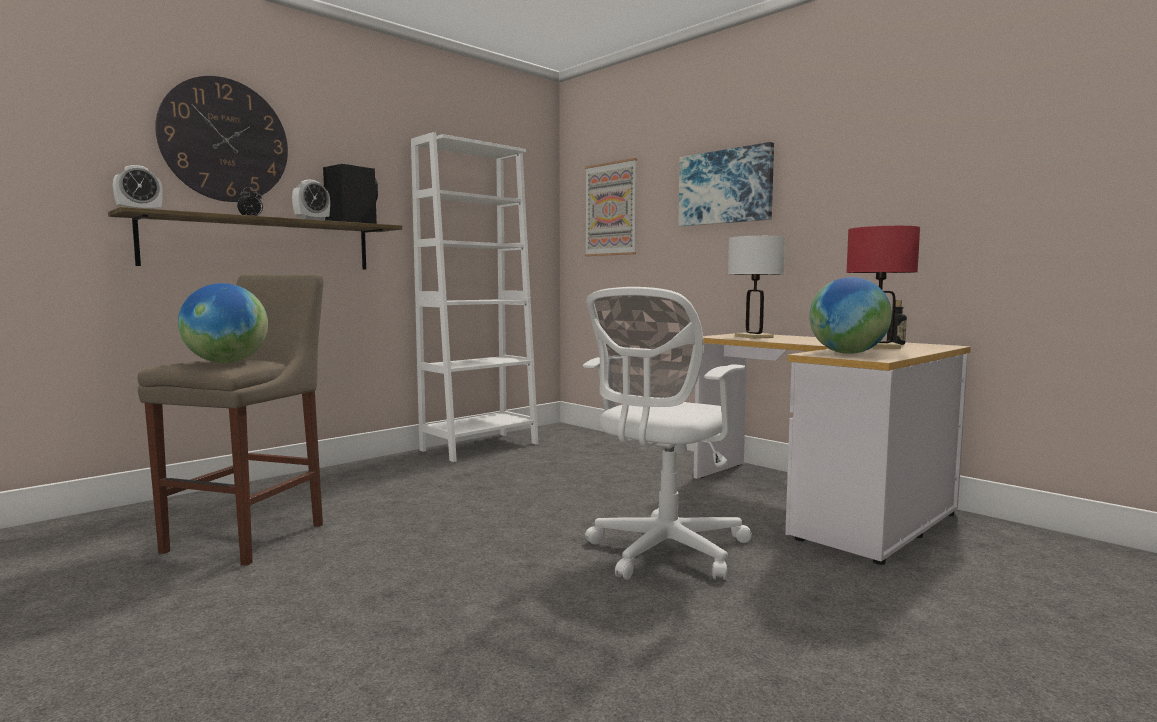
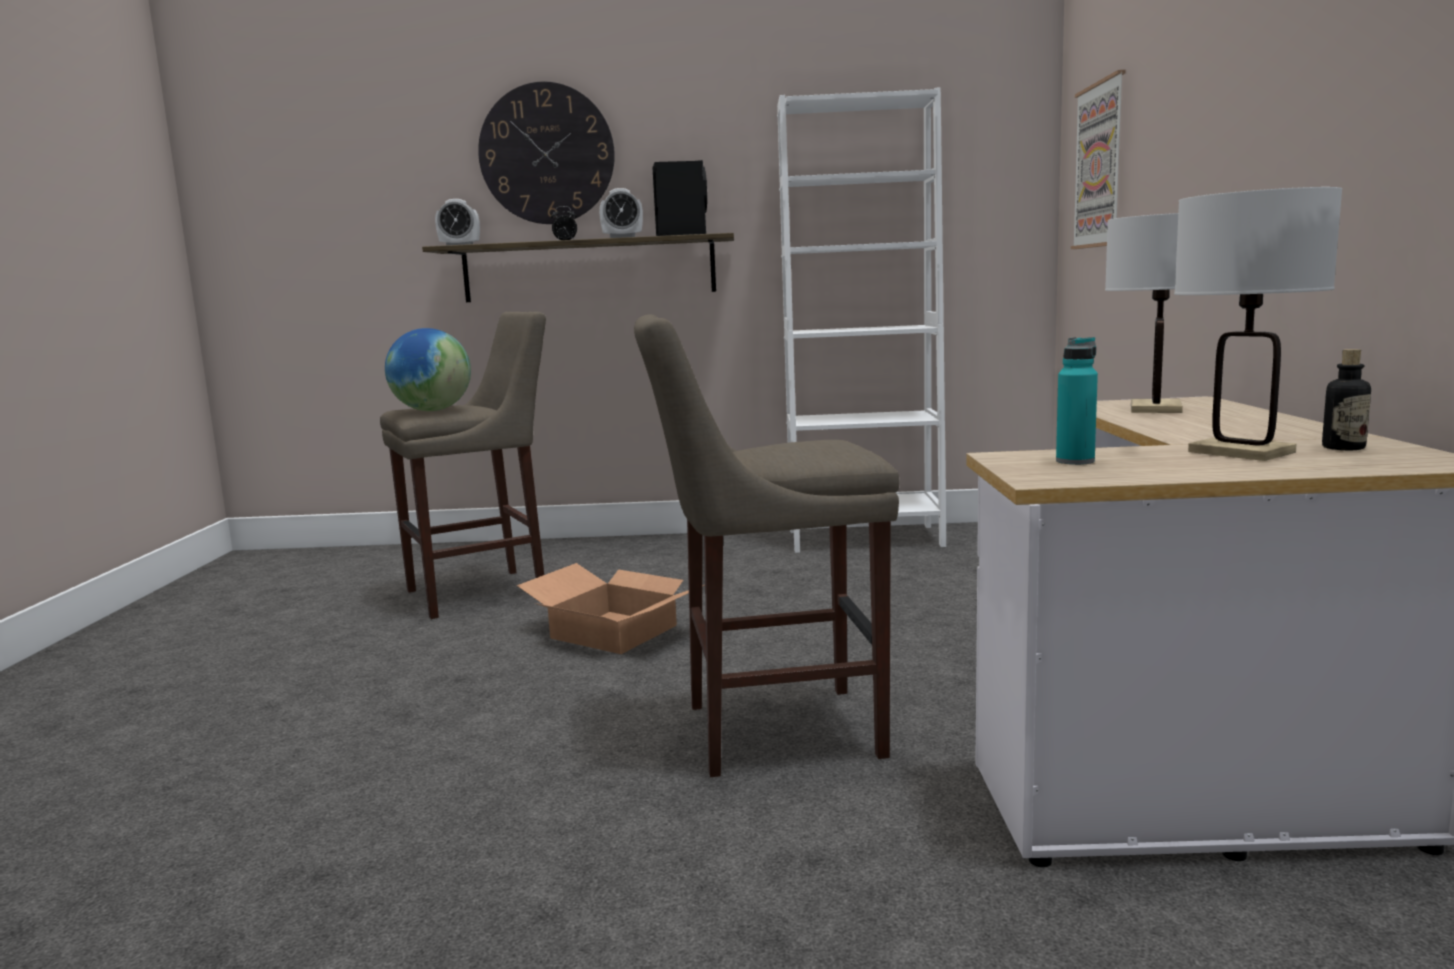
camera: 45 degrees right, 5 degrees up
white office chair [583,287,752,580] -> beige stool [634,315,899,777]
picture [678,142,774,226] -> none
globe [809,277,892,354] -> turquoise bottle [1056,337,1098,465]
red table lamp [846,226,920,349] -> white table lamp [1174,187,1342,461]
none -> cardboard box [517,563,705,654]

